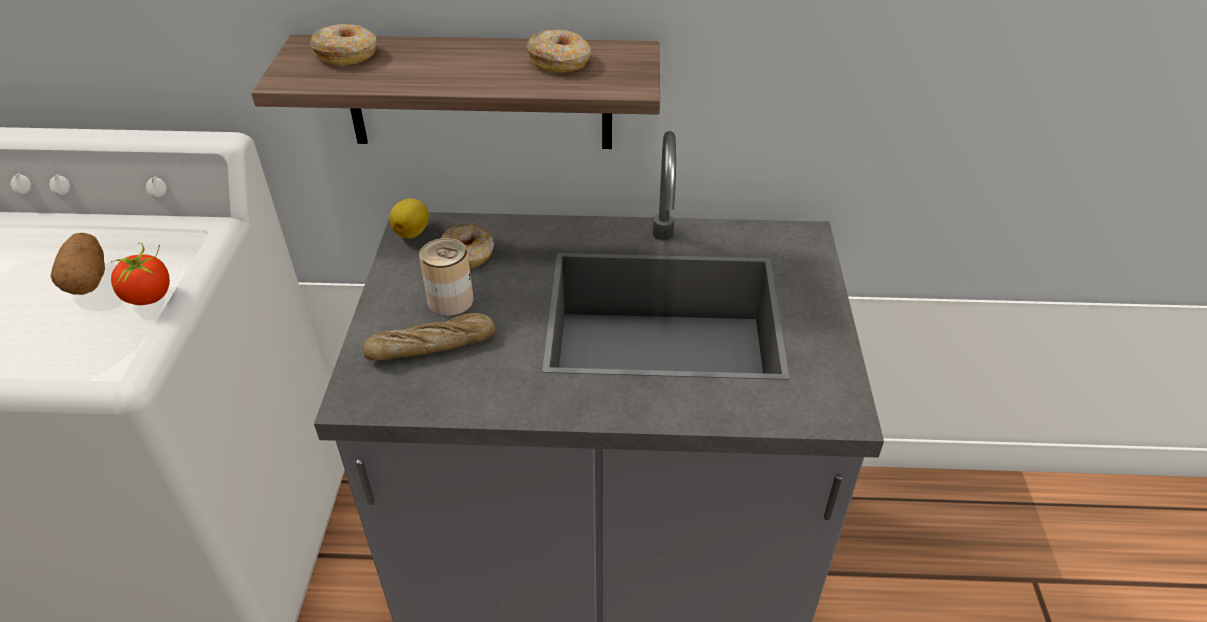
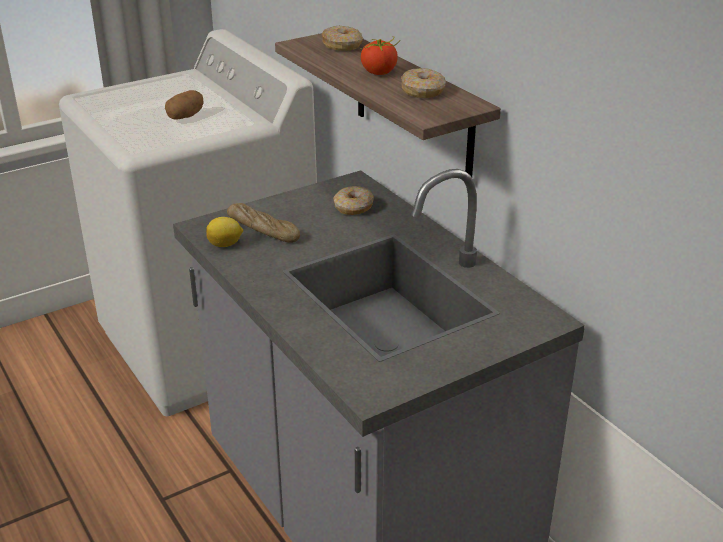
camera: 55 degrees right, 10 degrees down
tomato [110,243,170,305] -> tomato moved to [361,36,400,75]
lemon [389,198,429,238] -> lemon moved to [206,217,243,247]
can [419,238,474,316] -> none

